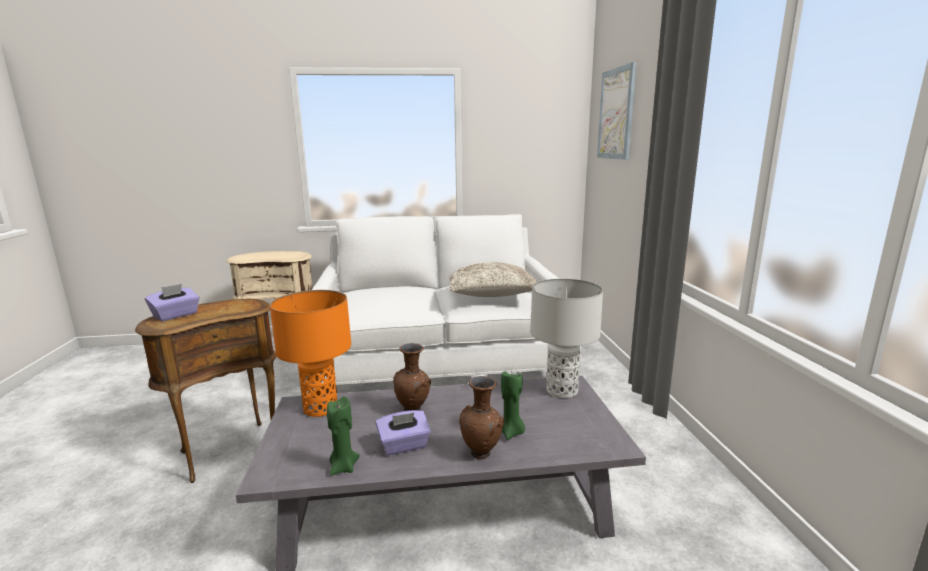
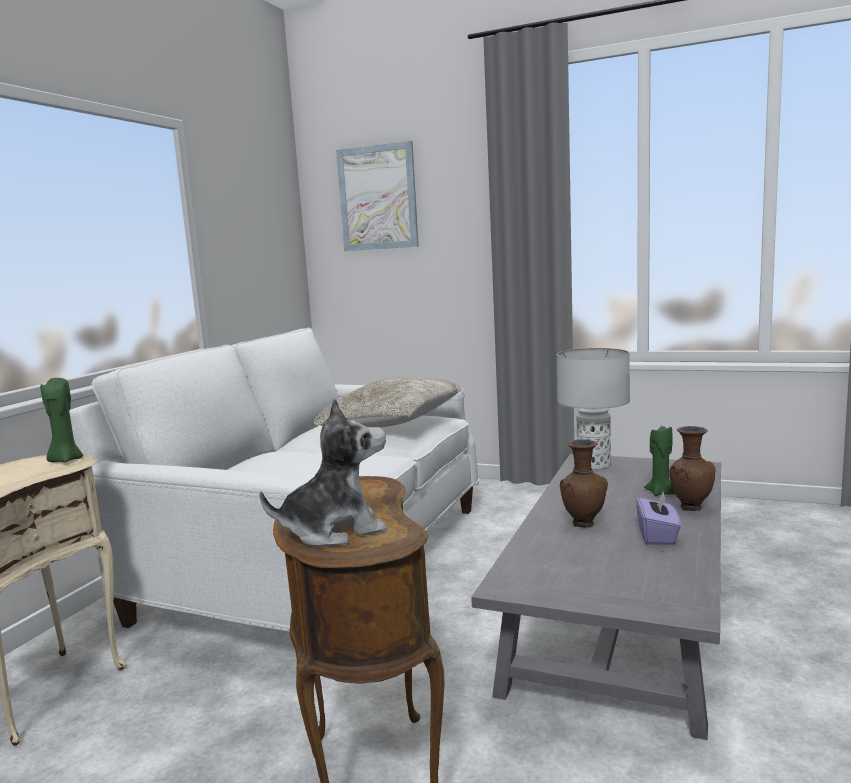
camera: 60 degrees left, 5 degrees down
purple tissue box [145,284,200,321] -> plush toy [259,398,387,547]
orange table lamp [270,290,351,417] -> none
green candle [327,396,360,476] -> green candle moved to [40,378,83,462]

